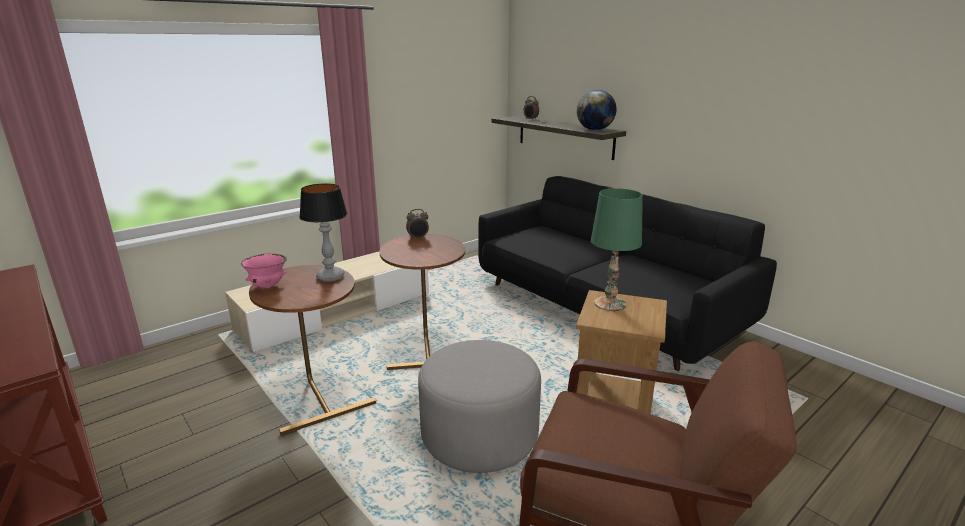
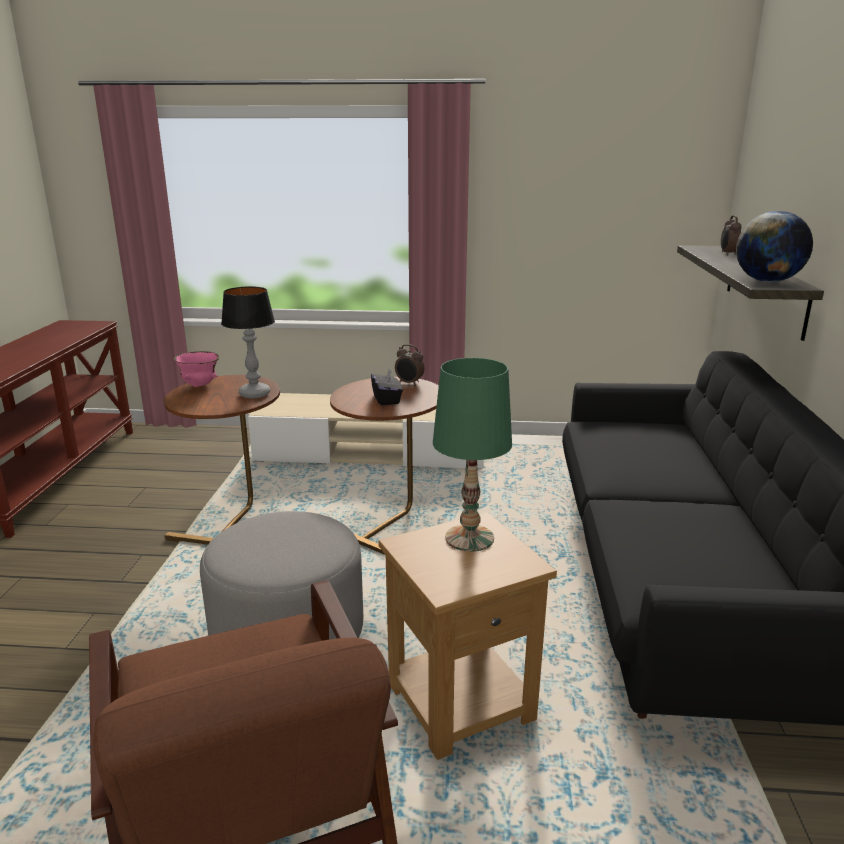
camera: 45 degrees right, 0 degrees up
none -> black tissue box [371,367,403,405]

